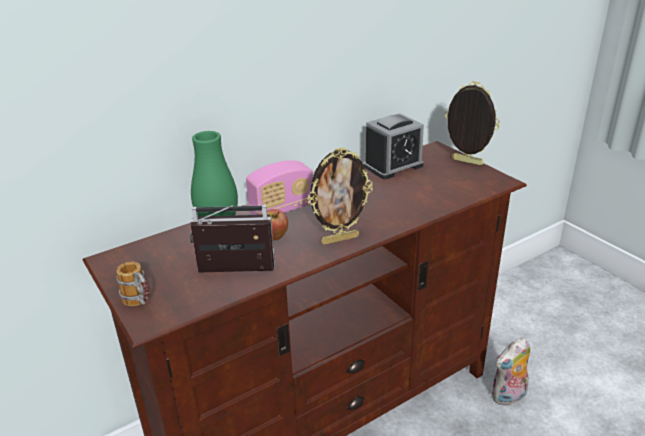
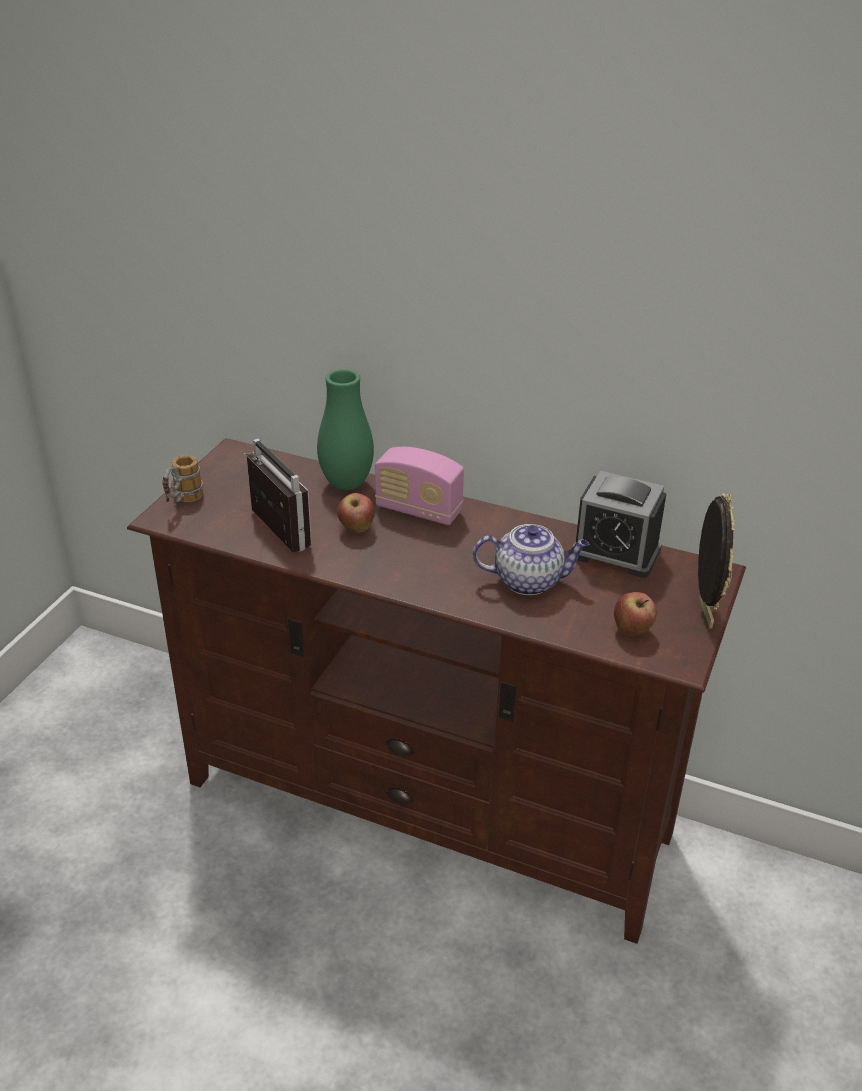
camera: 55 degrees right, 5 degrees up
picture frame [307,147,373,245] -> none
plush toy [491,337,530,406] -> none
none -> teapot [473,524,589,595]
none -> apple [614,592,657,636]

